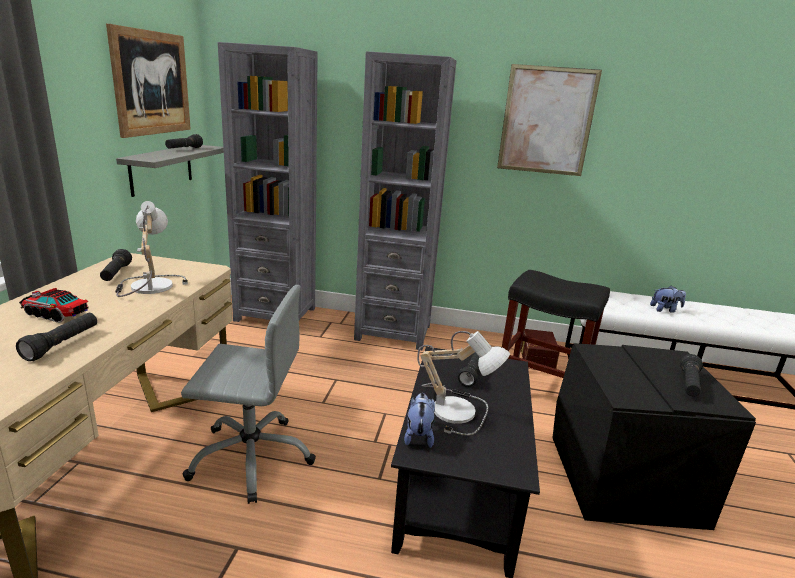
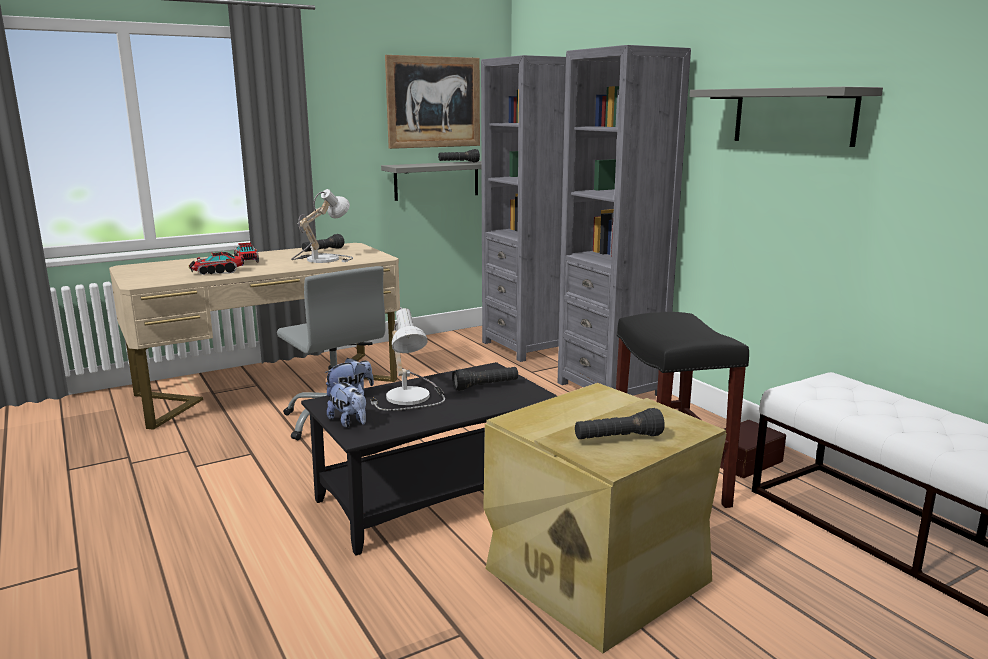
camera: 50 degrees right, 5 degrees down
black flashlight [16,313,97,361] -> toy truck [189,252,244,275]
picture [497,64,602,176] -> grey shelf [689,87,883,147]
black storage box [552,343,756,530] -> beige storage box [483,383,727,654]
plush toy [650,285,686,313] -> plush toy moved to [327,382,366,428]

